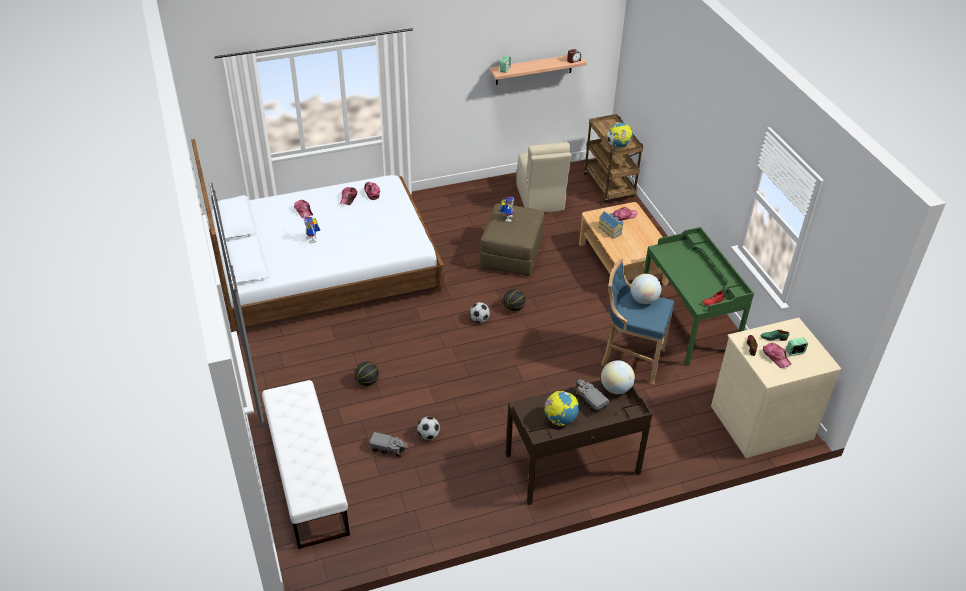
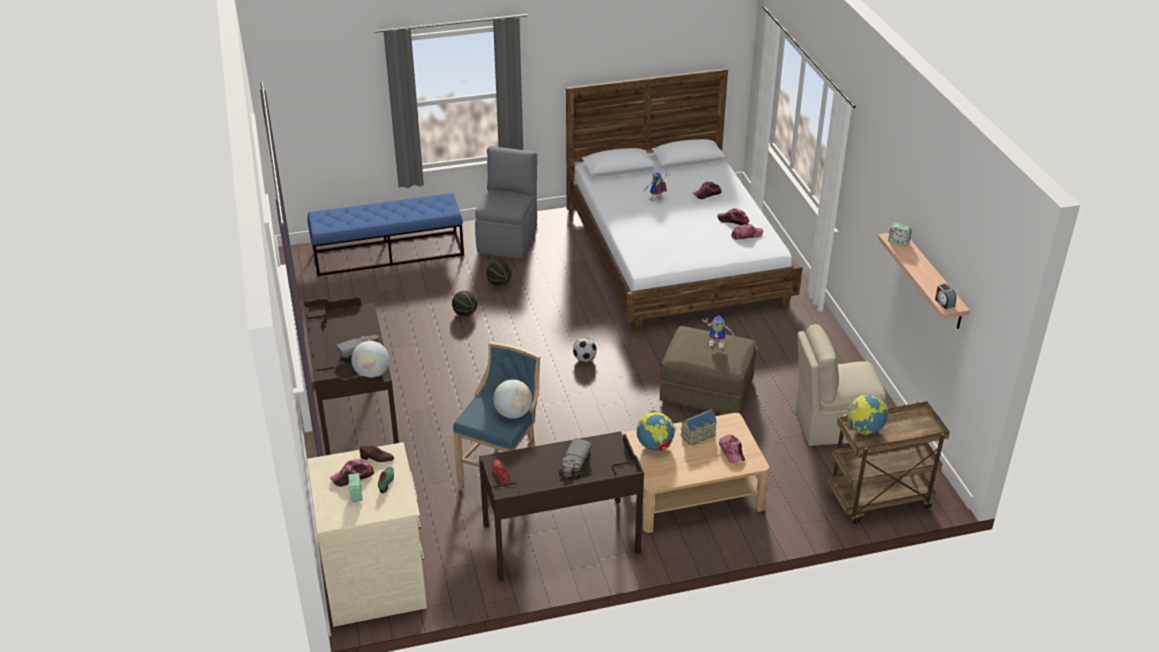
camera: 95 degrees right, 5 degrees down
white bench [262,380,350,549] -> blue bench [307,193,464,276]
toy truck [369,432,408,458] -> toy truck moved to [559,438,591,479]
football [417,417,440,440] -> none
basketball [503,289,526,311] -> basketball moved to [452,291,478,316]
globe [544,391,579,426] -> globe moved to [637,410,676,451]
green desk [644,227,754,366] -> brown desk [479,431,644,581]
none -> grey chair [475,146,537,259]

